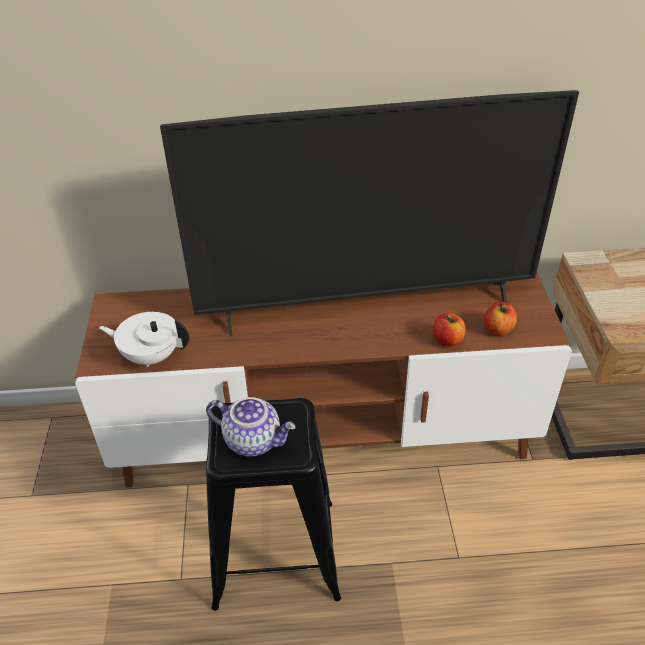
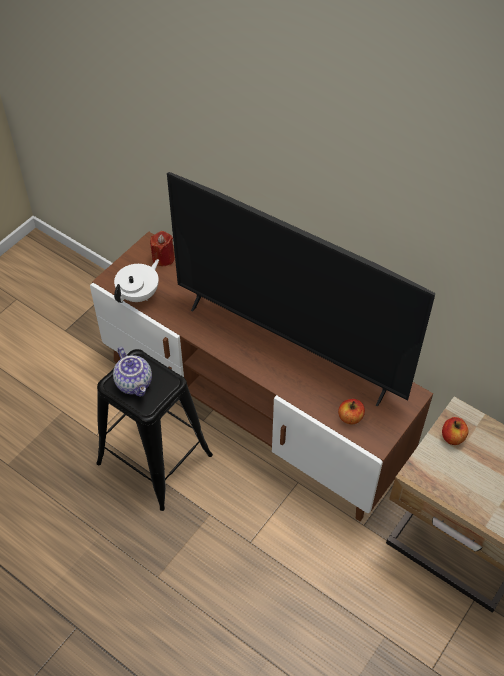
camera: 40 degrees right, 10 degrees up
white teapot [99,312,189,367] -> white teapot turned 75 degrees clockwise [114,259,159,303]
apple [433,312,465,347] -> apple moved to [442,417,468,445]
none -> red candle [150,231,175,266]

